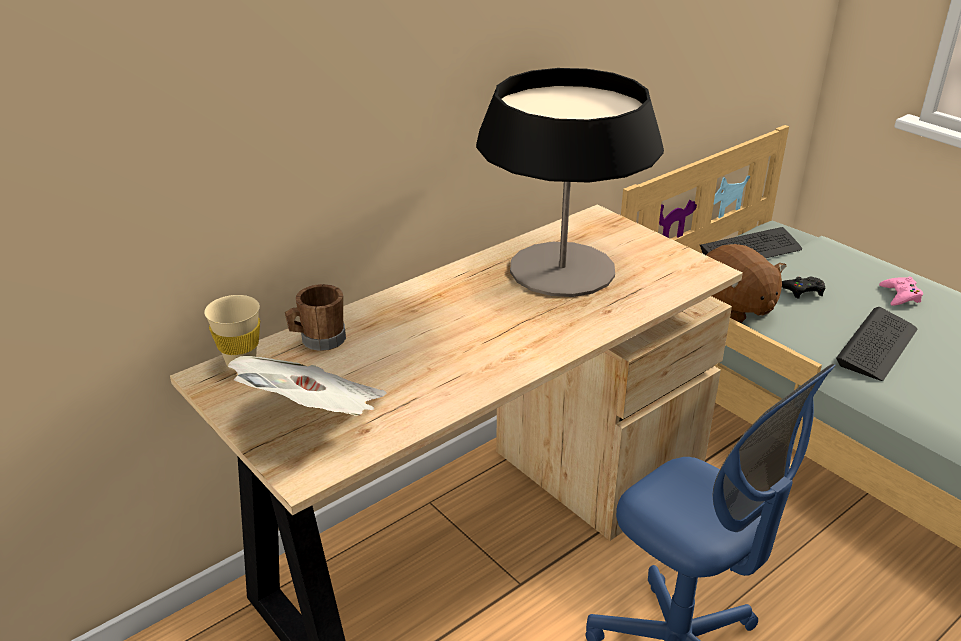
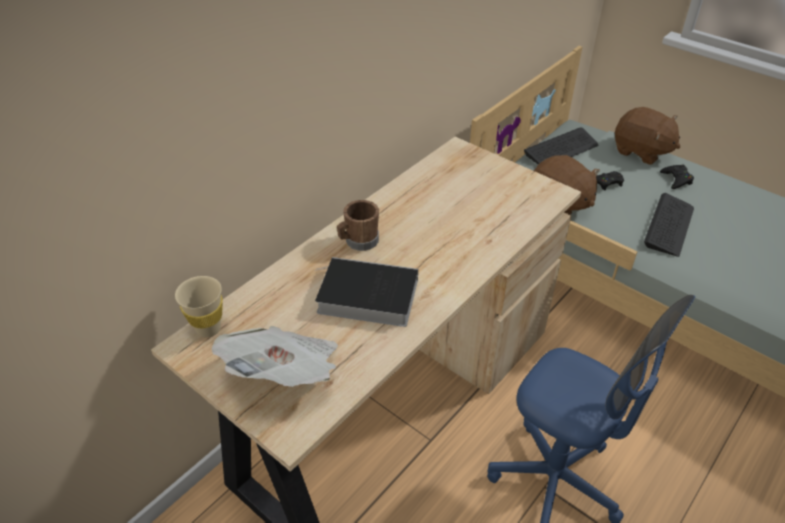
camera: 10 degrees left, 10 degrees up
brown mug [285,284,346,351] -> brown mug moved to [337,200,379,251]
table lamp [476,68,664,297] -> none
pink game controller [879,277,923,306] -> black game controller [660,164,694,189]
none -> book [315,257,418,327]
none -> brown plush toy [615,107,680,165]

